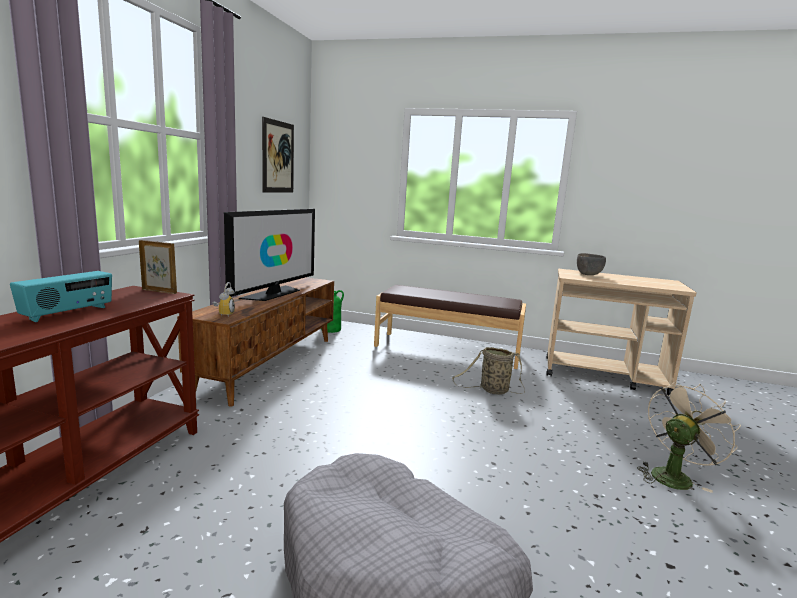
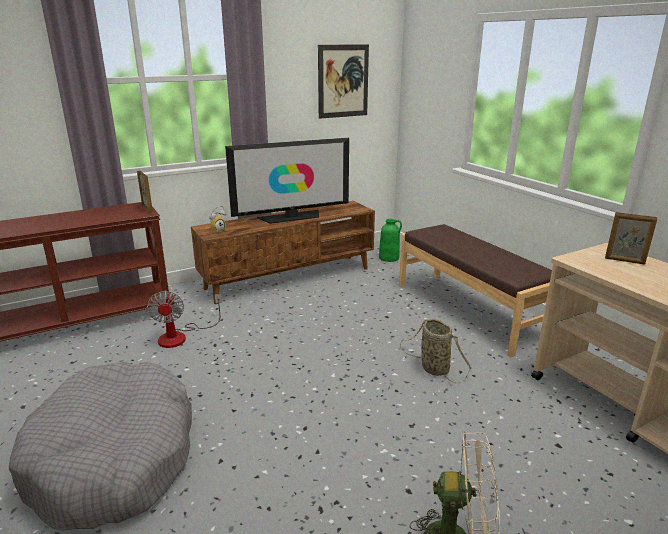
camera: 45 degrees right, 10 degrees up
radio [10,271,112,322] -> none
grey bowl [577,253,606,275] -> picture frame [605,212,657,265]
none -> fan [147,290,222,348]

